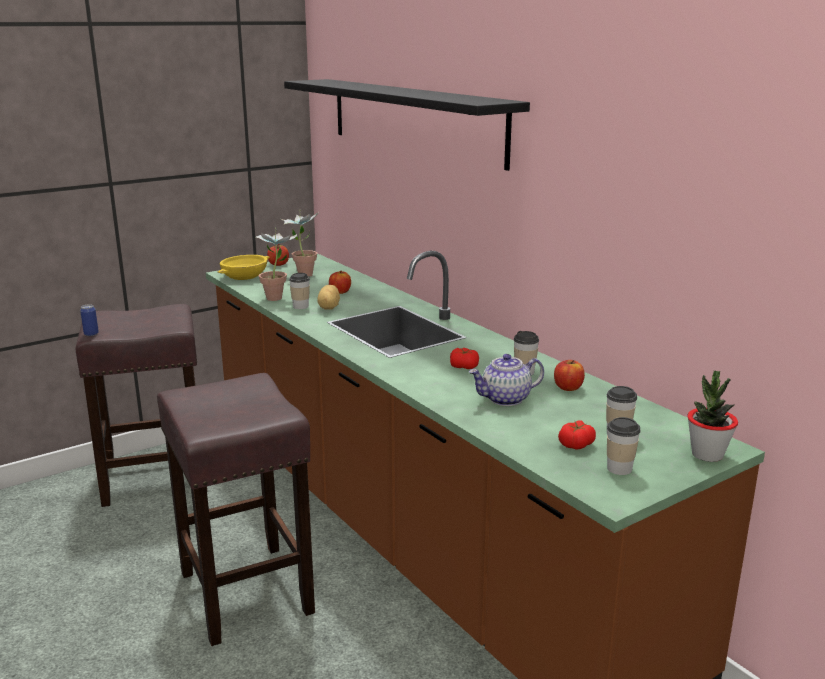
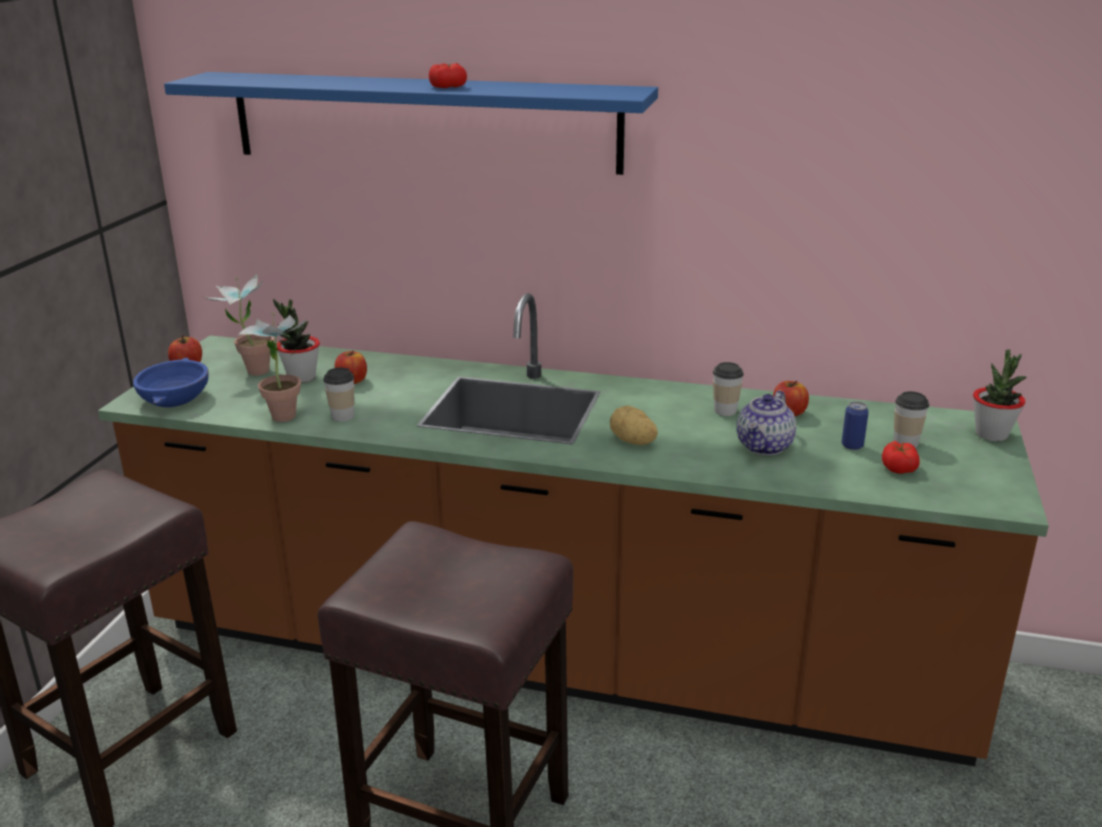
camera: 40 degrees left, 5 degrees up
can [80,304,99,336] -> can moved to [842,401,869,450]
yellow bowl [218,255,269,280] -> blue bowl [133,358,209,407]
black shelf [284,79,530,171] -> blue shelf [164,72,658,175]
potato [318,285,340,310] -> potato moved to [610,406,658,445]
tomato [450,348,479,369] -> tomato moved to [429,63,467,88]
cup [607,417,641,475] -> none
none -> potted plant [273,299,320,383]

